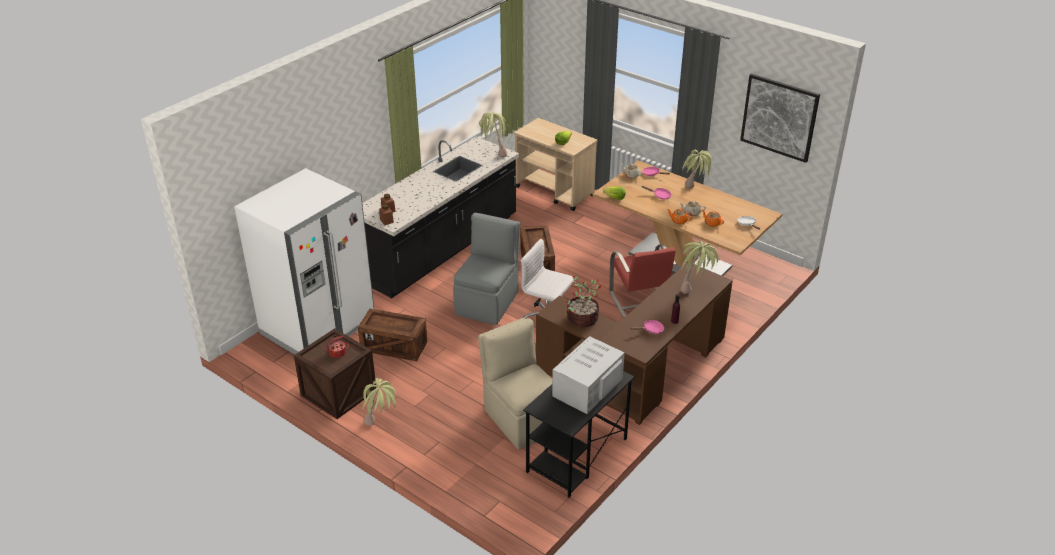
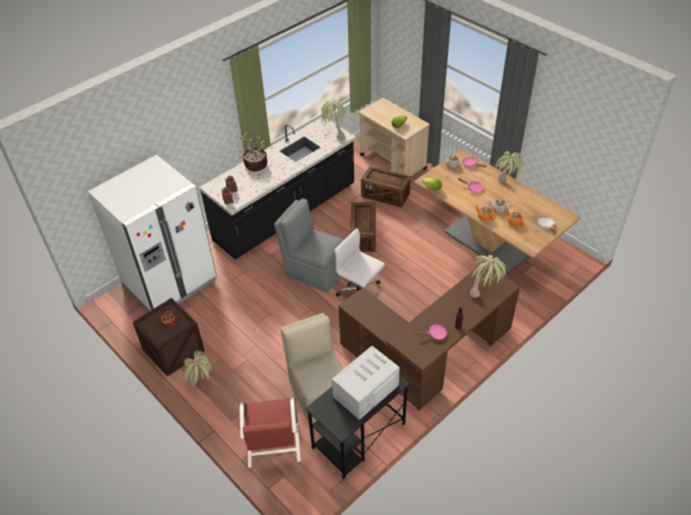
camera: 10 degrees right, 10 degrees up
crate [358,309,427,361] -> crate moved to [361,166,411,208]
grey chair [453,213,520,325] -> grey chair turned 90 degrees counterclockwise [274,198,344,293]
potted plant [566,275,601,327] -> potted plant moved to [239,132,267,172]
red chair [609,244,676,318] -> red chair moved to [239,396,301,468]
picture [740,74,820,163] -> none

